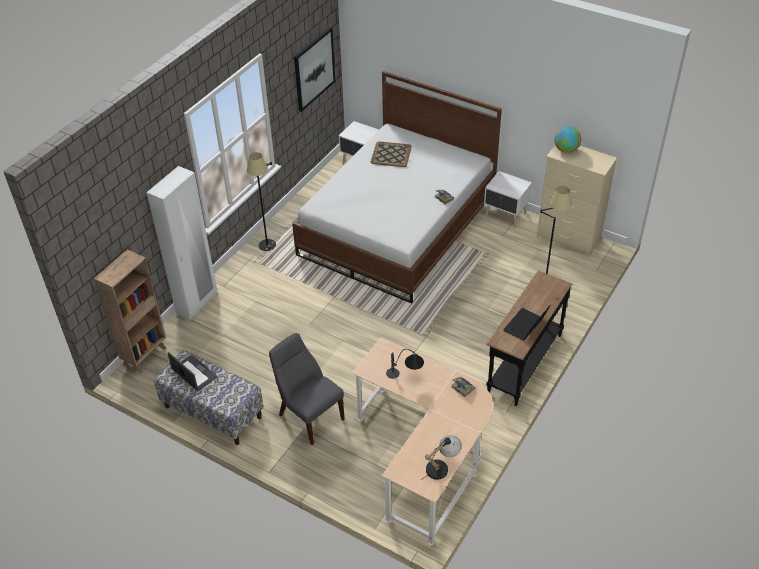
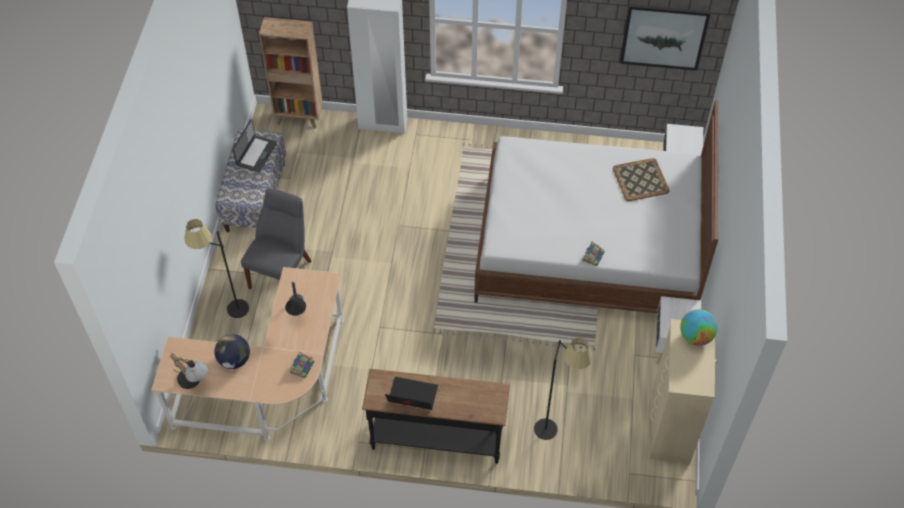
camera: 65 degrees right, 10 degrees up
black floor lamp [247,152,276,251] -> black floor lamp moved to [185,219,249,318]
none -> globe [214,334,250,369]

